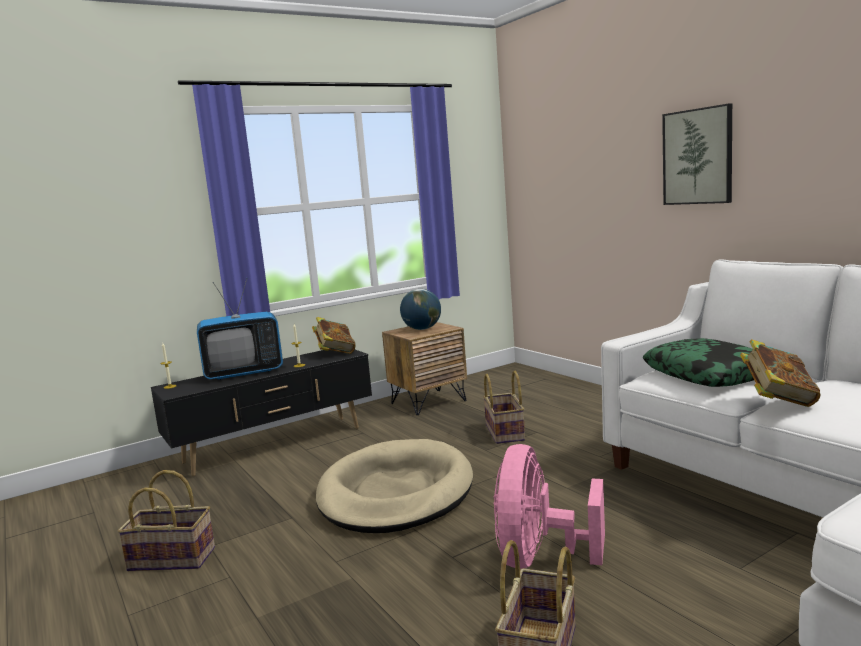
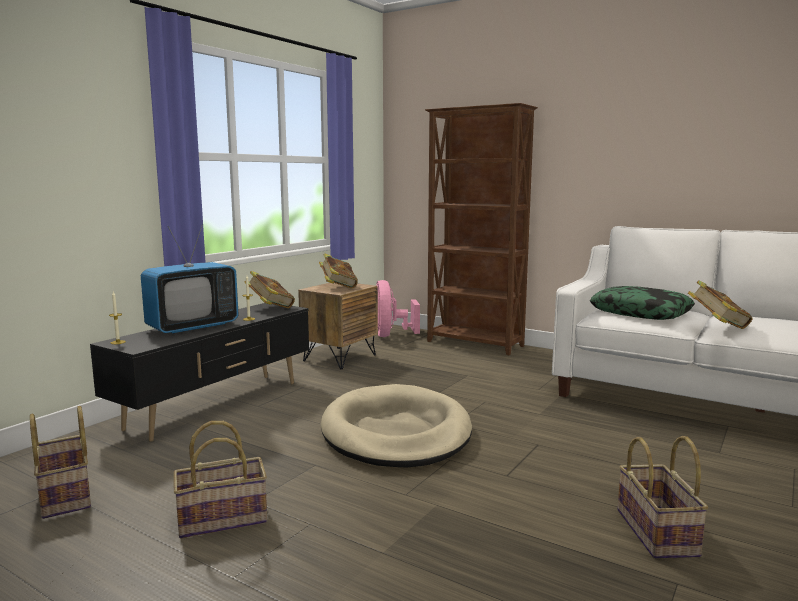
camera: 25 degrees left, 0 degrees up
globe [400,289,441,330] -> book [319,253,358,289]
basket [483,371,525,444] -> basket moved to [30,406,91,519]
pink fan [493,444,605,569] -> pink fan moved to [376,280,420,337]
picture [662,103,732,205] -> none
none -> brown bookcase [425,103,538,355]

